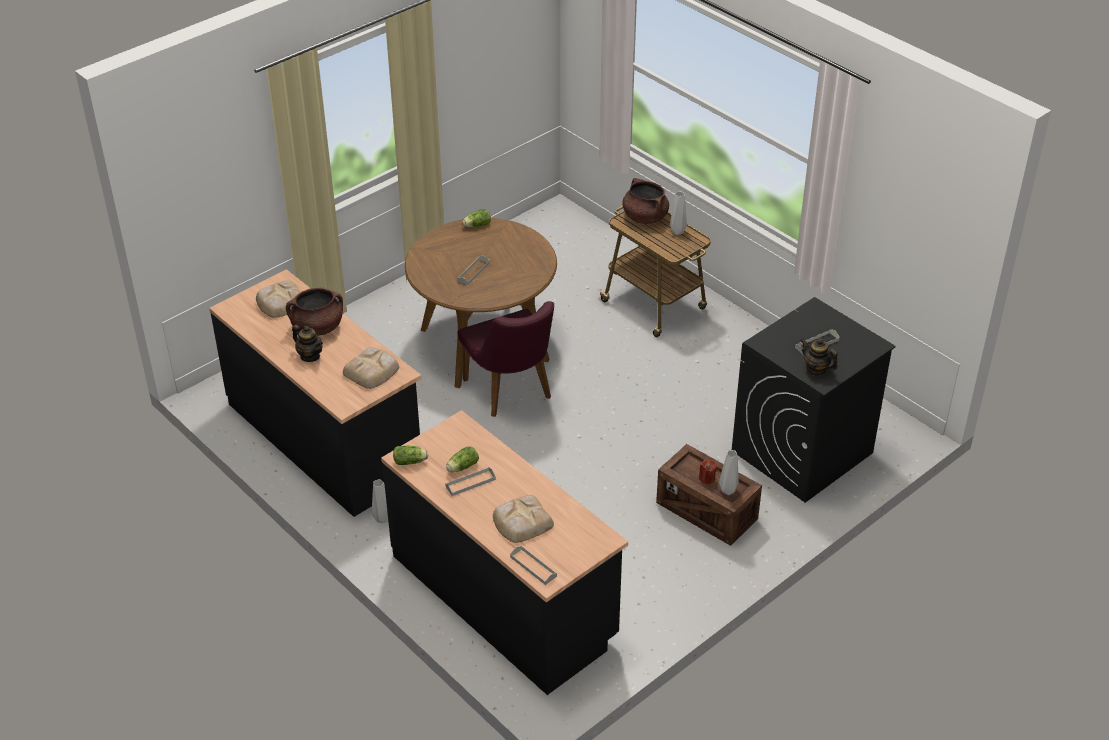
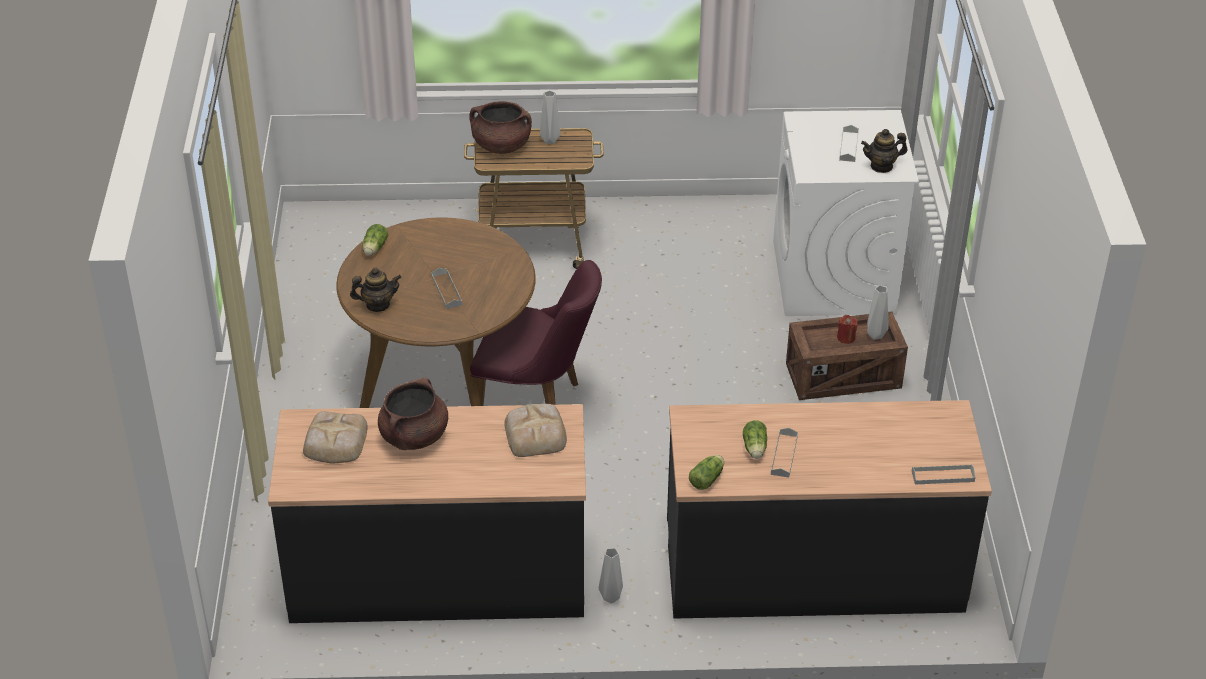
camera: 50 degrees left, 0 degrees up
teapot [292,325,323,362] -> teapot moved to [350,267,402,312]
bread [493,495,554,543] -> none
black washing machine [732,297,896,503] -> white washing machine [773,110,919,316]

